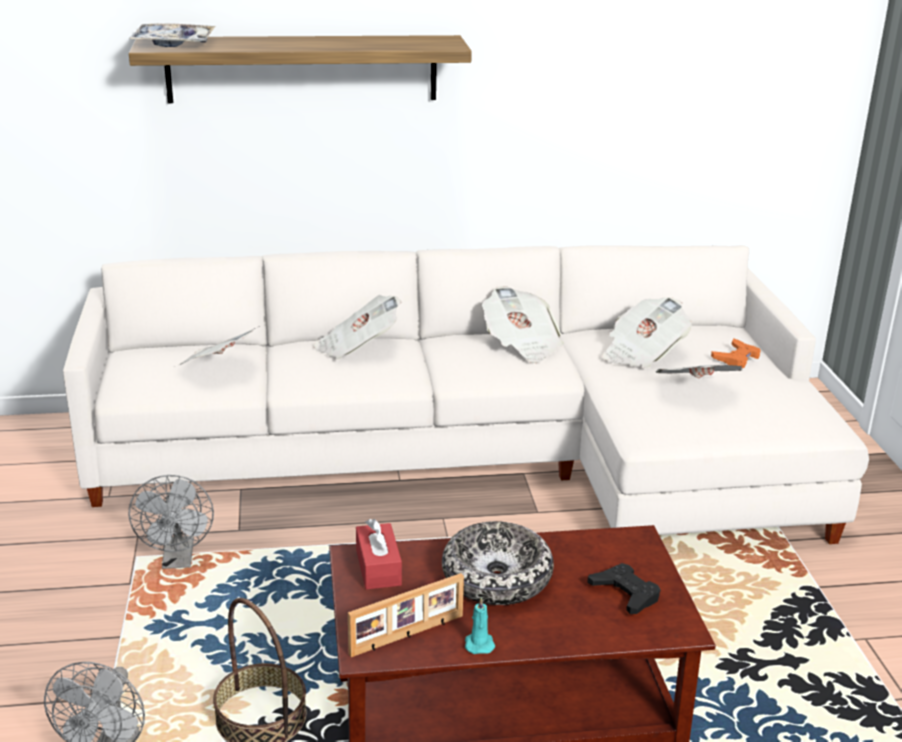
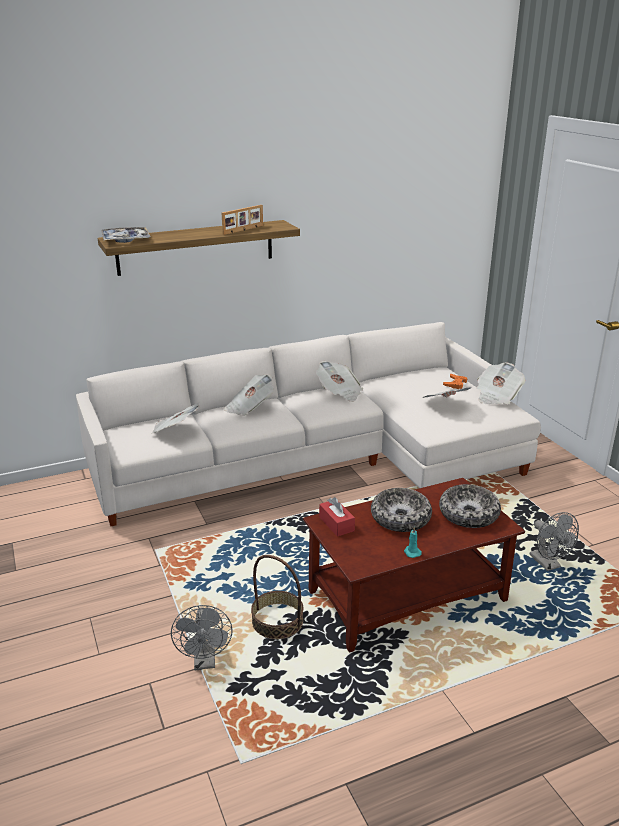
camera: 15 degrees left, 0 degrees up
grey fan [128,475,214,569] -> grey fan moved to [529,512,579,571]
picture frame [348,573,464,657] -> picture frame moved to [222,205,263,235]
black game controller [587,563,661,614] -> bowl [439,484,501,528]
newspaper [602,297,692,368] -> newspaper moved to [477,362,525,404]

